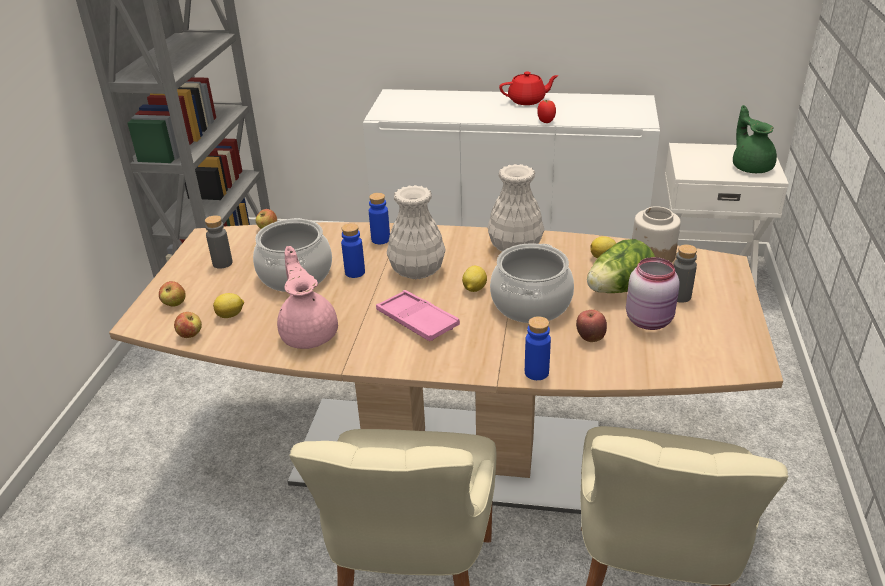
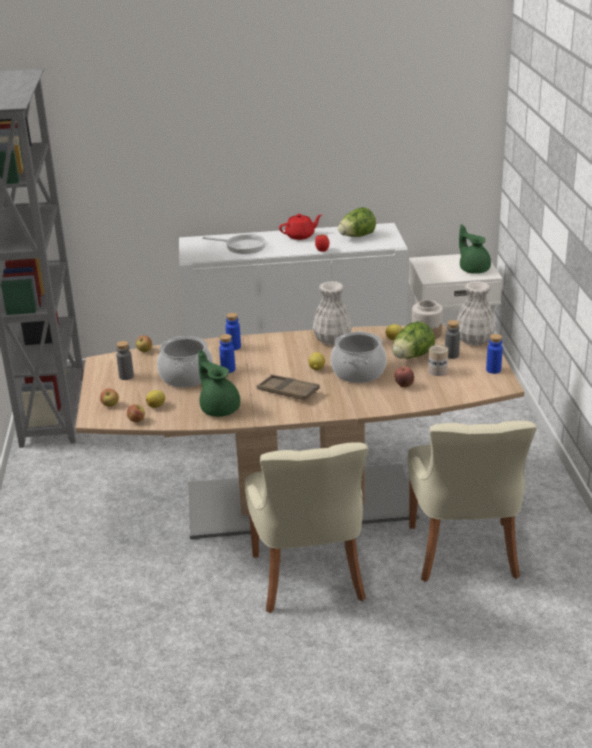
camera: 15 degrees left, 5 degrees down
pink teapot [277,246,338,349] -> green teapot [198,350,240,417]
pink tray [376,290,460,341] -> brown tray [257,374,320,400]
white vase [387,185,446,279] -> white vase moved to [457,281,496,346]
blue bottle [525,316,551,380] -> blue bottle moved to [486,334,503,374]
pink jar [626,257,680,330] -> can [428,345,448,376]
none -> frying pan [202,234,268,254]
none -> lettuce [338,207,376,237]

